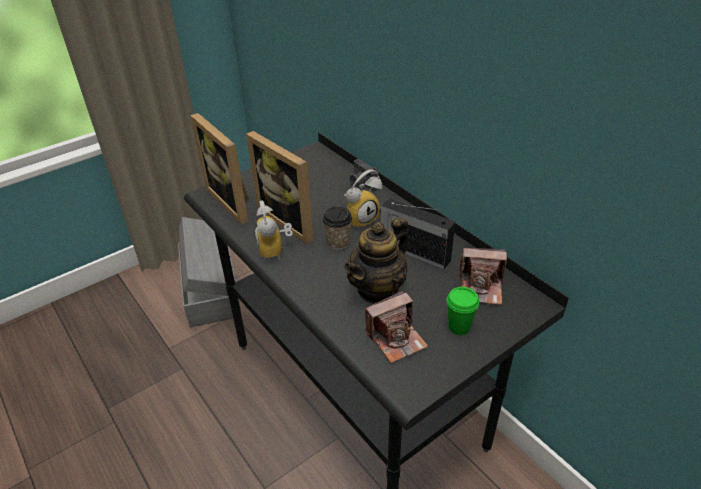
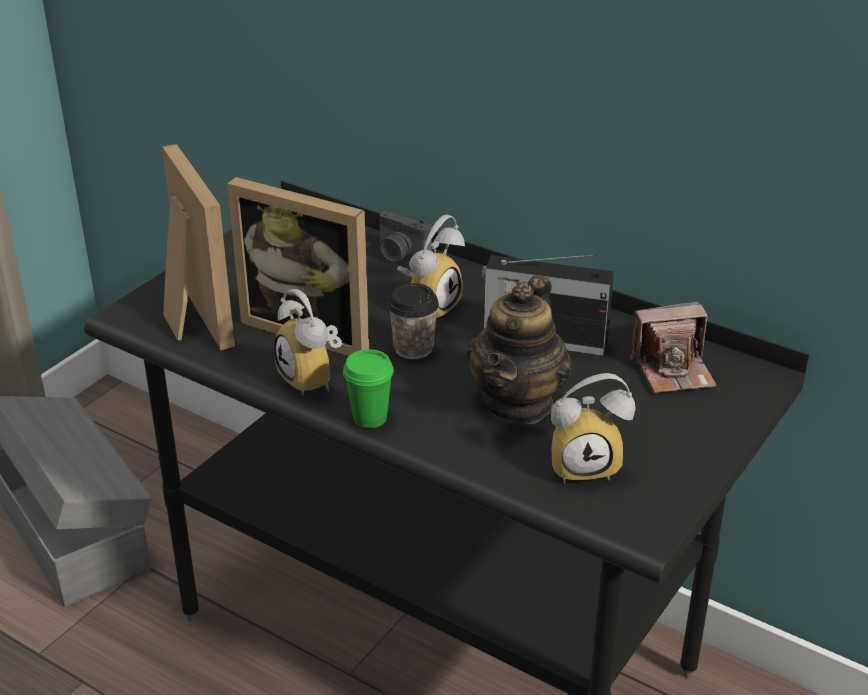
camera: 20 degrees left, 5 degrees down
picture frame [190,113,249,224] -> picture frame turned 150 degrees counterclockwise [162,144,235,350]
camera [365,290,428,363] -> alarm clock [551,373,636,483]
green cup [447,287,479,335] -> green cup moved to [343,349,394,428]

